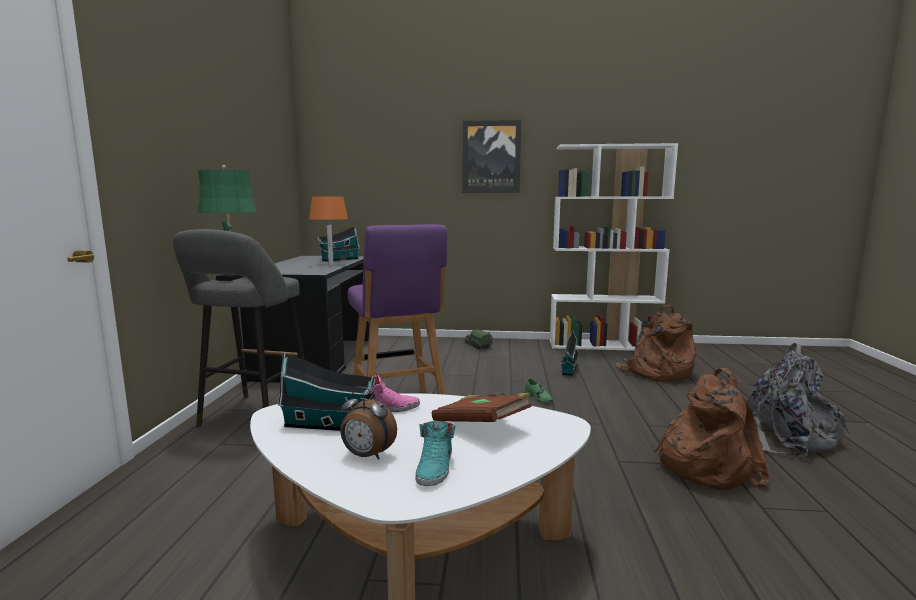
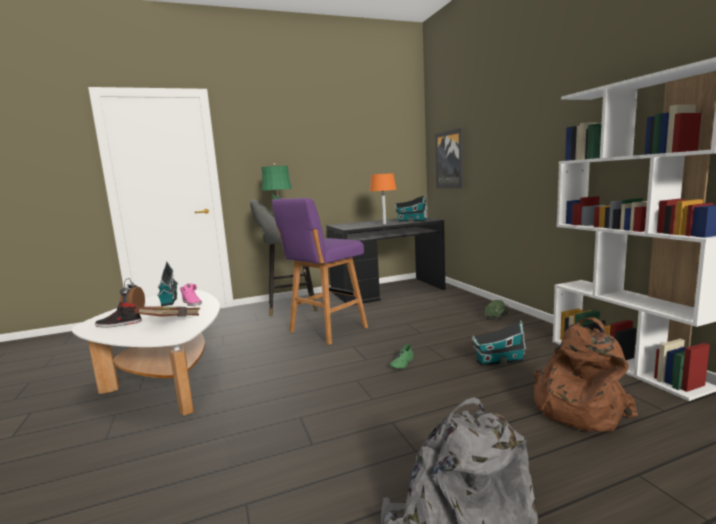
camera: 65 degrees right, 0 degrees up
turquoise shoe [415,421,455,486] -> black shoe [95,302,142,328]
picture [463,120,521,193] -> picture moved to [435,128,463,189]
brown backpack [653,368,769,490] -> none

